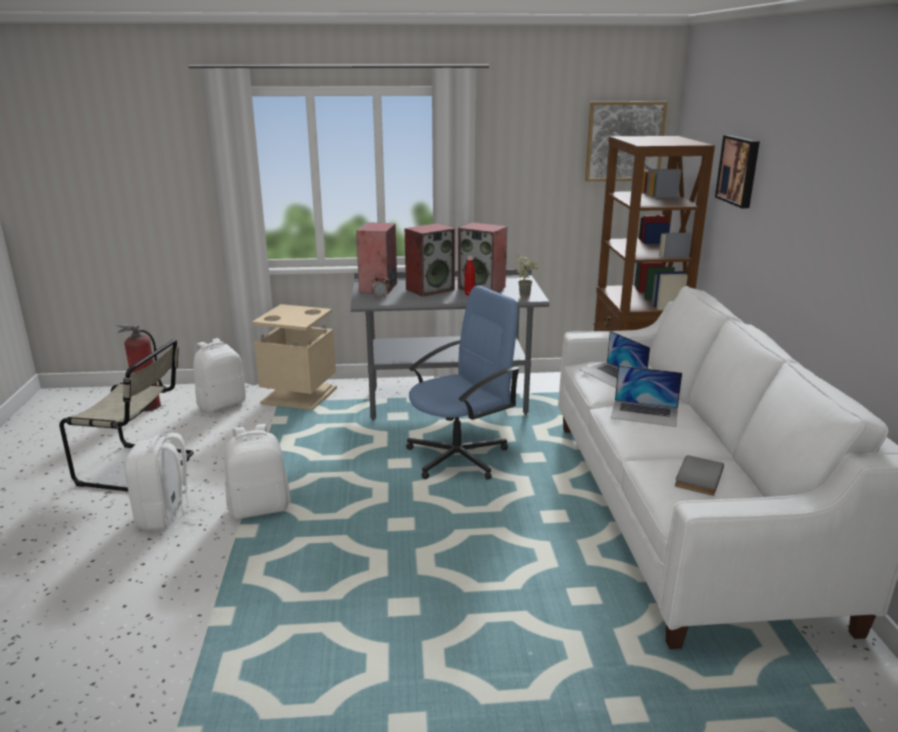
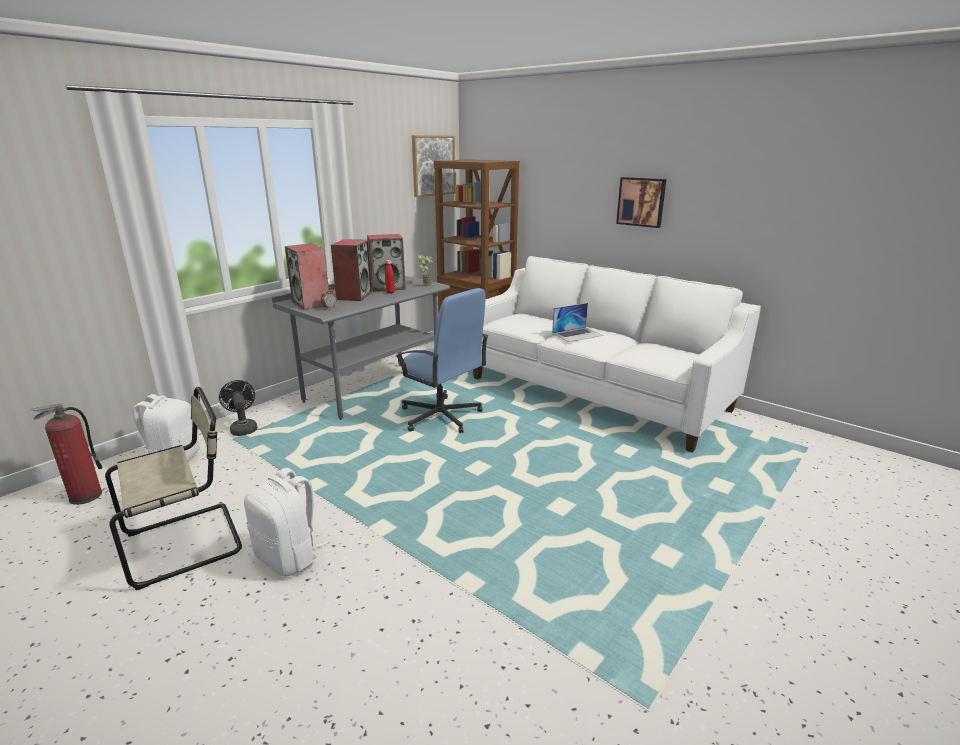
camera: 45 degrees left, 0 degrees up
white backpack [224,424,291,519] -> none
beige trash can [252,304,337,410] -> black fan [219,380,258,436]
blue office chair [406,285,520,480] -> blue office chair turned 120 degrees clockwise [395,288,488,433]
laptop [580,331,650,388] -> none
grey book [675,455,724,496] -> none
picture [715,135,760,208] -> picture moved to [616,177,666,228]

